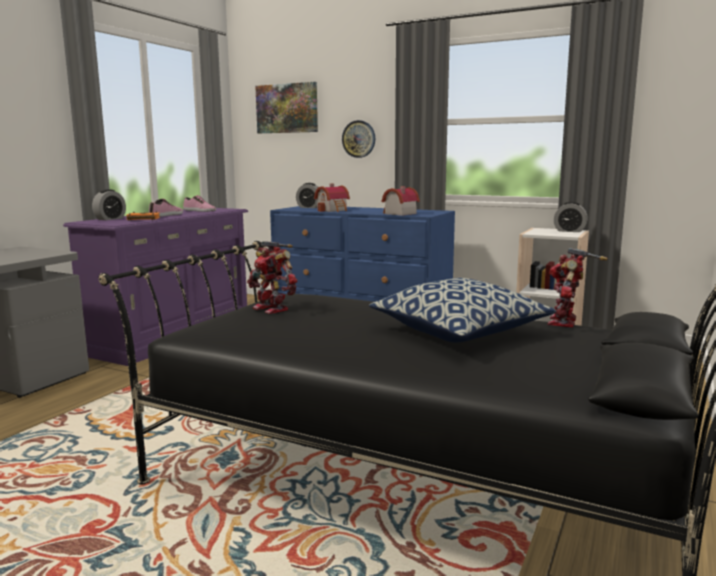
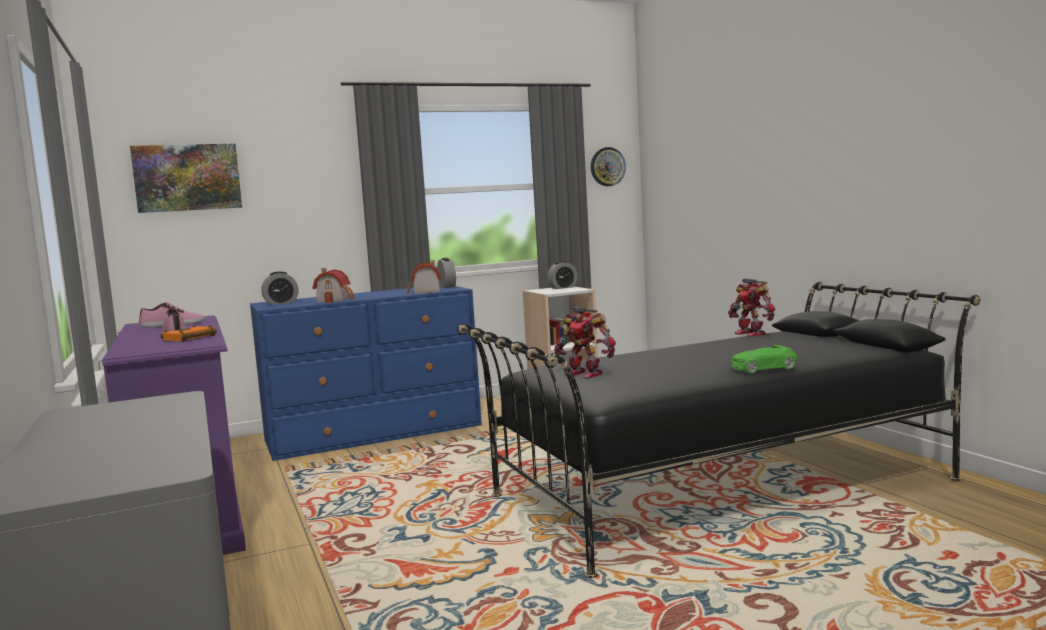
camera: 50 degrees left, 5 degrees down
alarm clock [92,189,126,220] -> alarm clock moved to [437,258,456,288]
toy robot [247,241,297,314] -> toy robot turned 45 degrees clockwise [554,307,616,378]
wall clock [342,120,375,158] -> wall clock moved to [591,147,626,186]
pillow [369,278,556,343] -> none
none -> green toy car [731,345,798,373]

